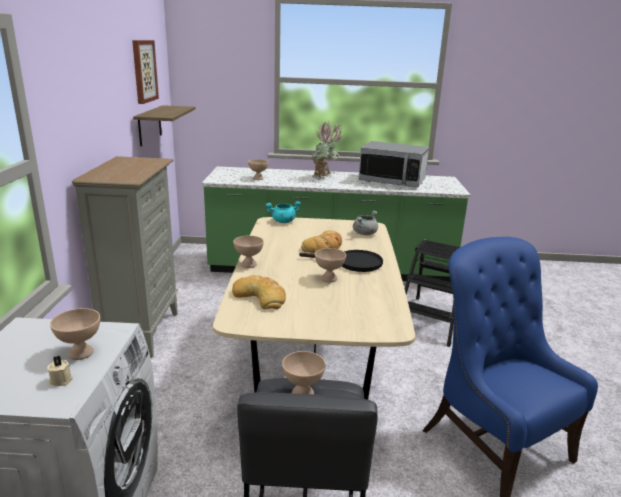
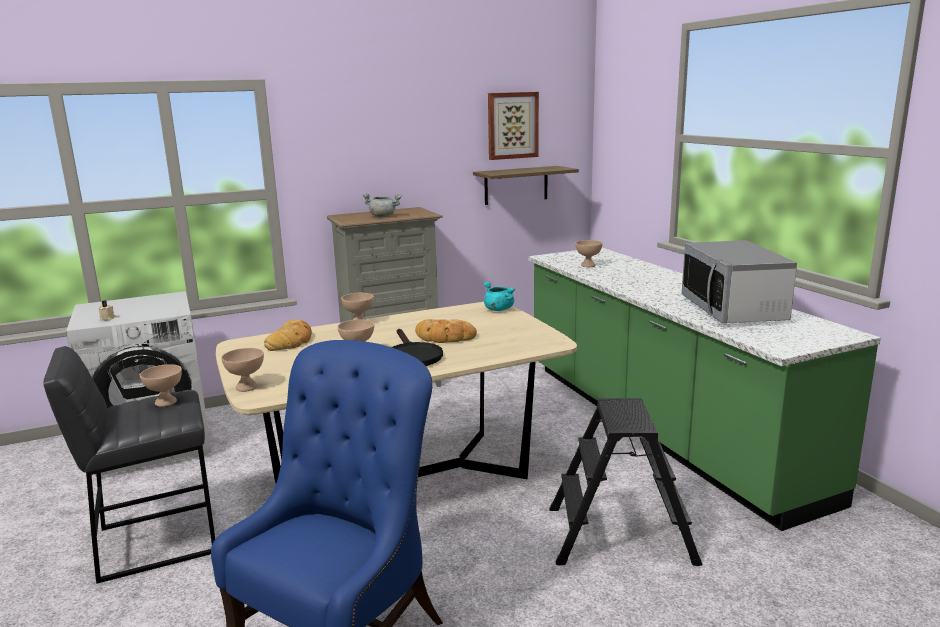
camera: 65 degrees right, 5 degrees down
beige bowl [50,308,100,360] -> beige bowl moved to [221,348,264,392]
potted plant [310,122,342,178] -> none
grey cooking pot [353,211,378,235] -> grey cooking pot moved to [363,193,402,217]

